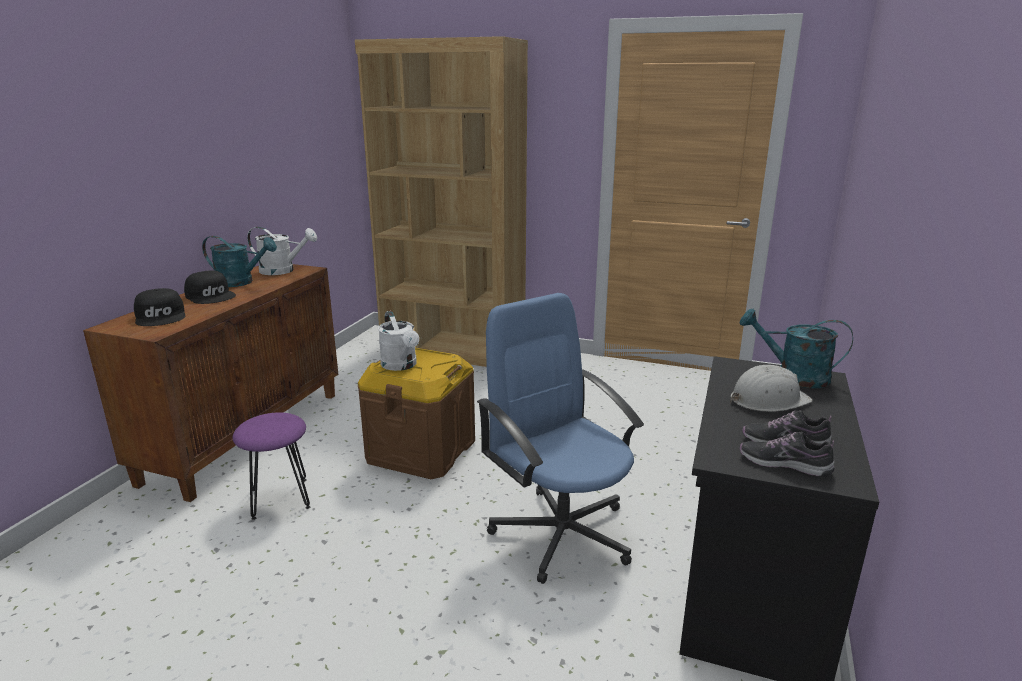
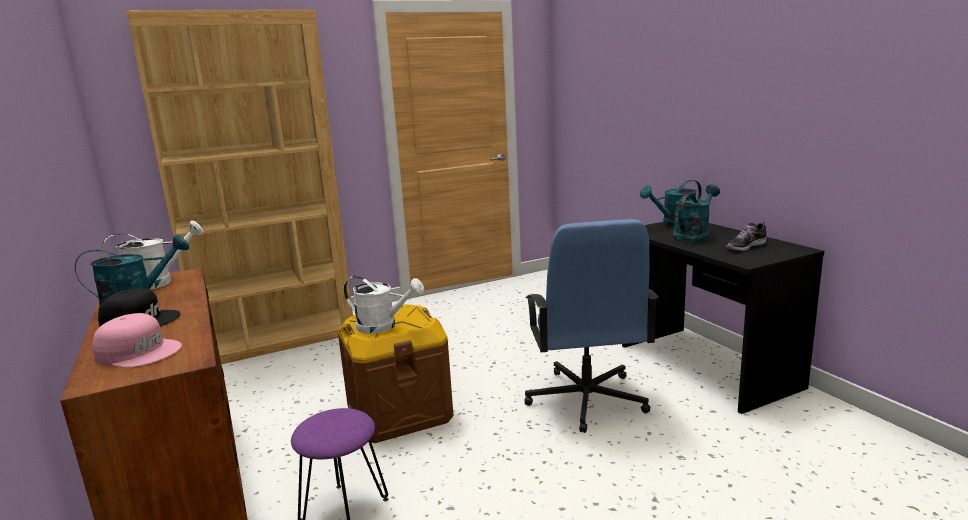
camera: 45 degrees left, 5 degrees down
black cap [134,288,185,326] -> pink cap [92,313,182,368]
blue office chair [477,293,644,584] -> blue office chair turned 105 degrees counterclockwise [524,219,659,433]
white hard hat [731,365,812,412] -> turquoise watering can [673,184,720,243]
shoe [740,432,834,477] -> none

